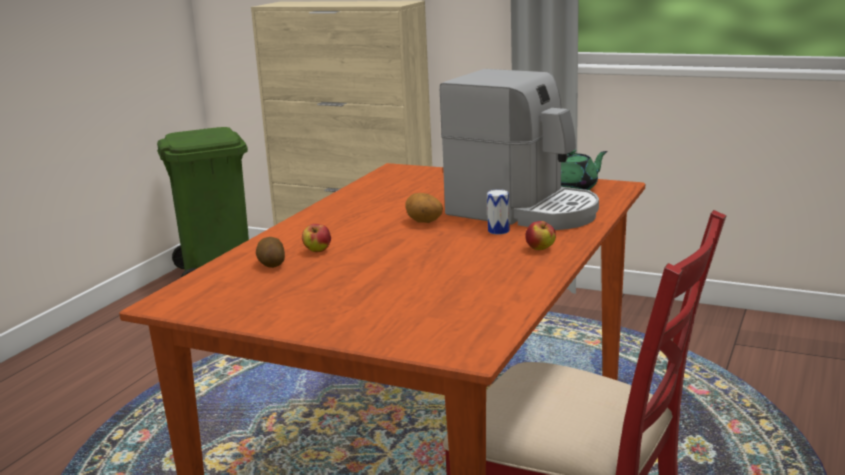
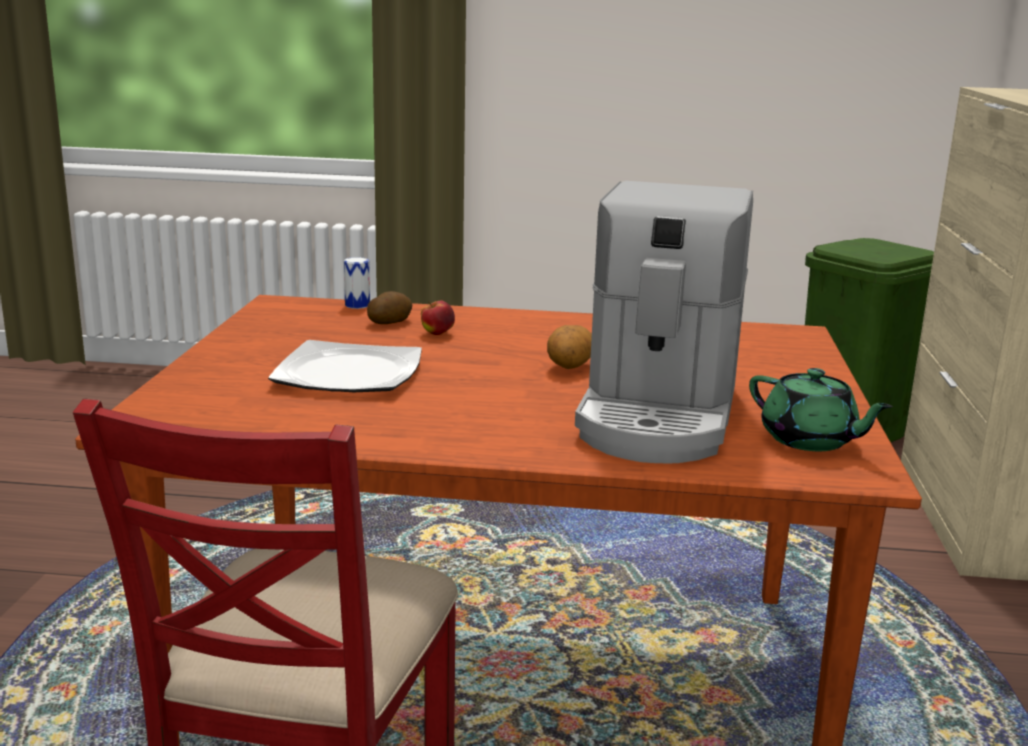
camera: 70 degrees right, 0 degrees up
can [487,189,510,235] -> can moved to [344,257,370,309]
apple [525,221,556,250] -> none
none -> plate [268,340,422,392]

